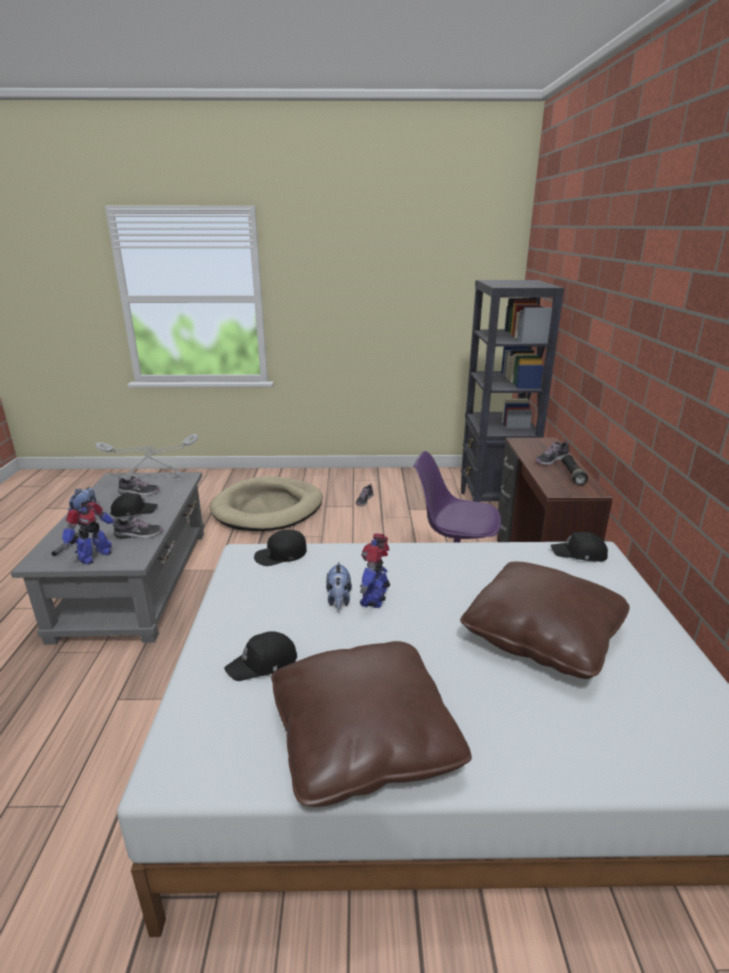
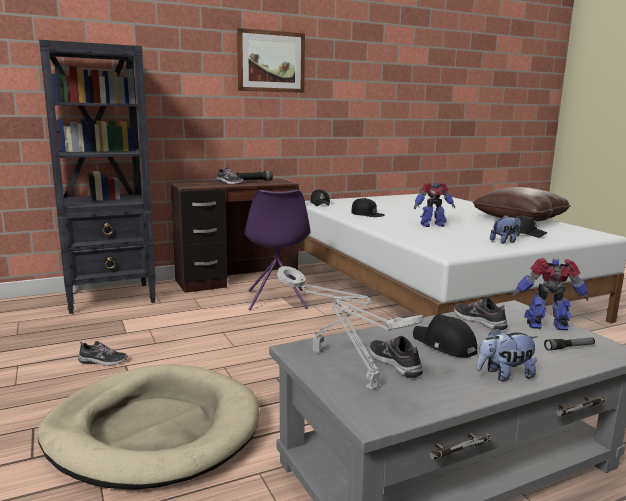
camera: 115 degrees left, 10 degrees down
black cap [254,530,307,566] -> black cap moved to [351,198,385,217]
plush toy [326,561,352,610] -> plush toy moved to [490,215,521,244]
brown pillow [460,562,630,679] -> none
none -> picture [237,28,305,93]

